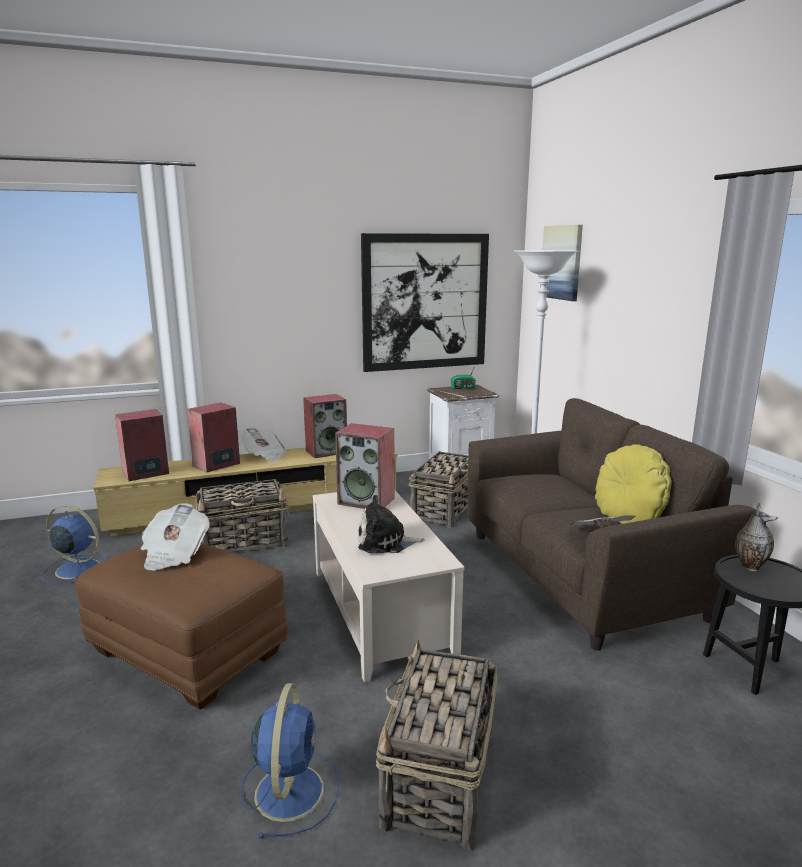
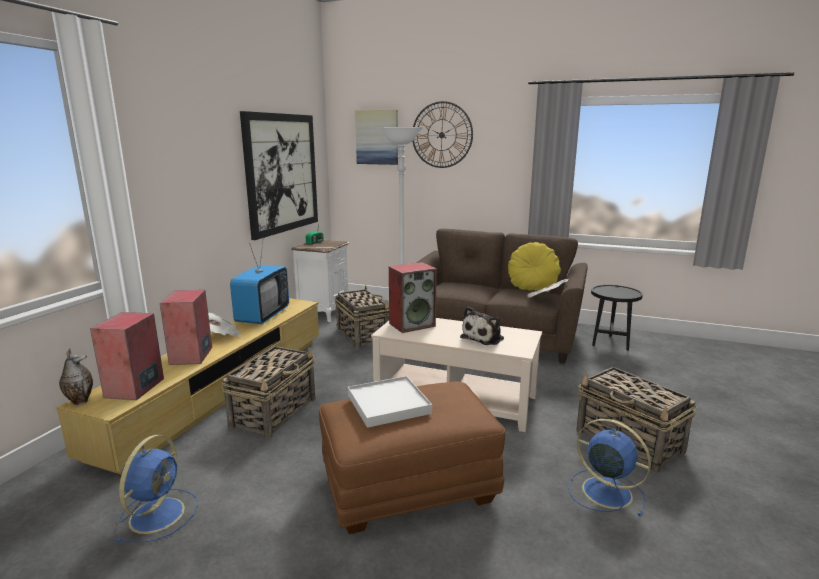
camera: 50 degrees left, 0 degrees up
blue fan [41,505,109,583] -> blue fan turned 135 degrees clockwise [115,435,198,543]
newspaper [141,503,210,570] -> white tray [348,376,432,428]
speaker [303,394,347,458] -> television [230,243,289,324]
vase [735,503,778,571] -> vase moved to [59,348,93,405]
none -> wall clock [412,101,473,168]

